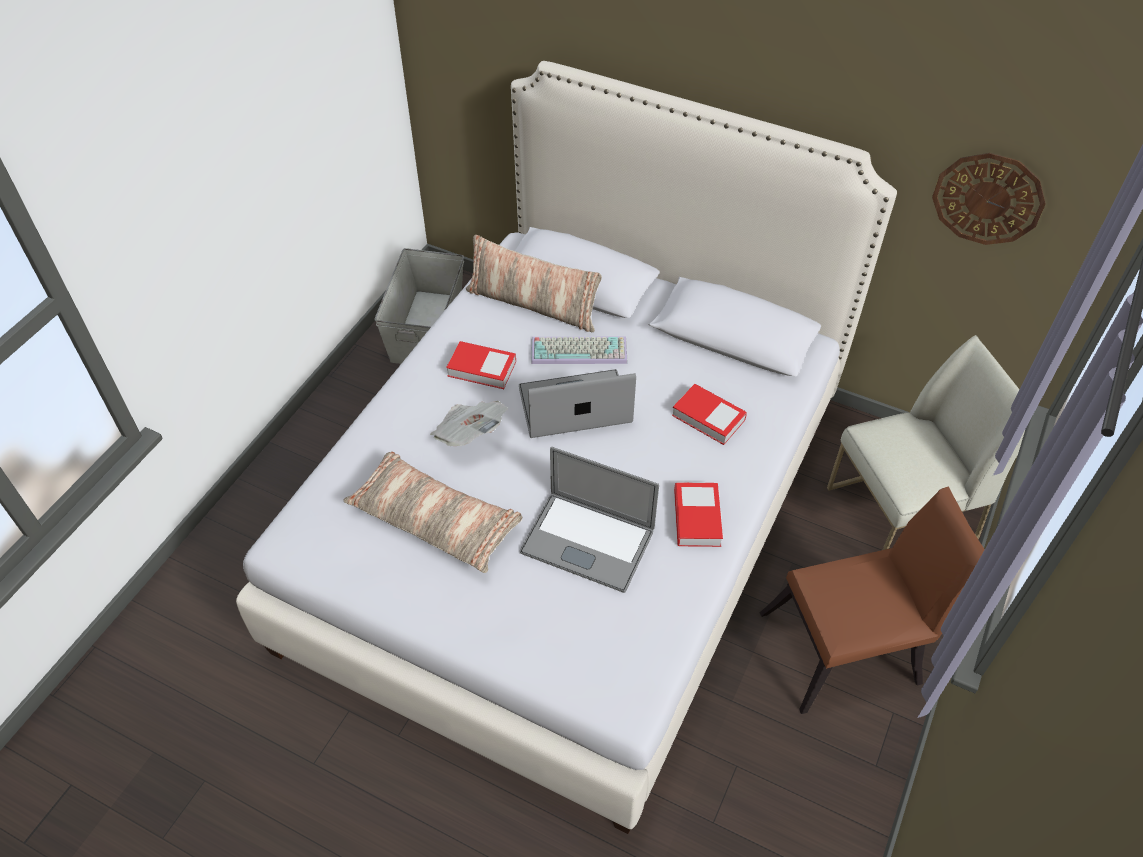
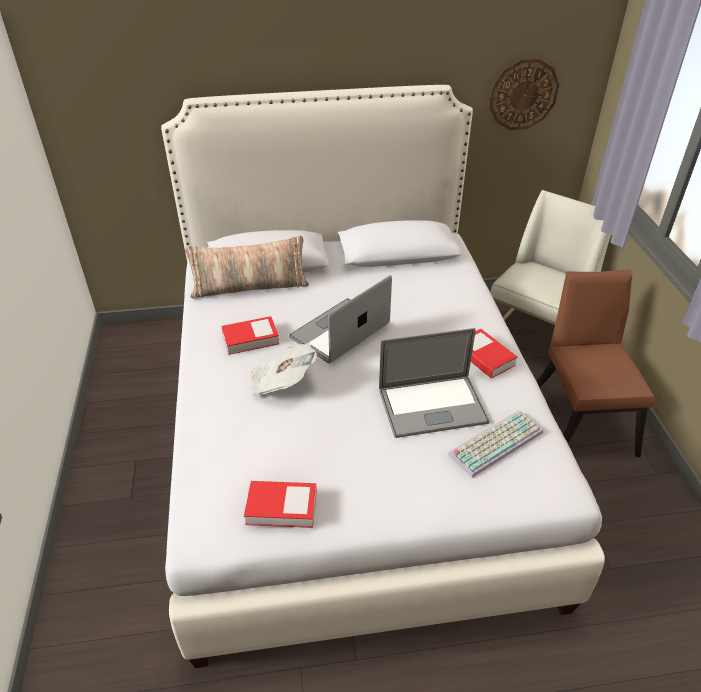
camera: 35 degrees left, 10 degrees down
pillow [343,452,522,573] -> none
grey storage box [375,248,464,364] -> none
keyboard [531,337,628,364] -> keyboard moved to [448,410,543,478]
book [672,384,747,445] -> book moved to [244,481,317,528]
brown chair [760,486,985,714] -> brown chair turned 45 degrees counterclockwise [537,269,655,457]

